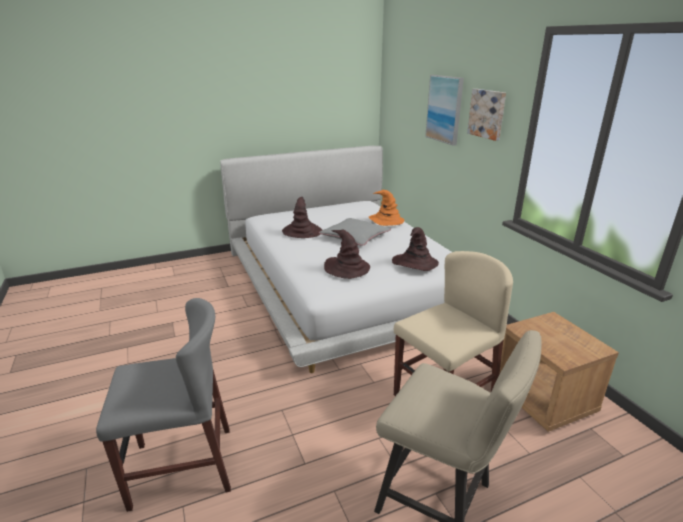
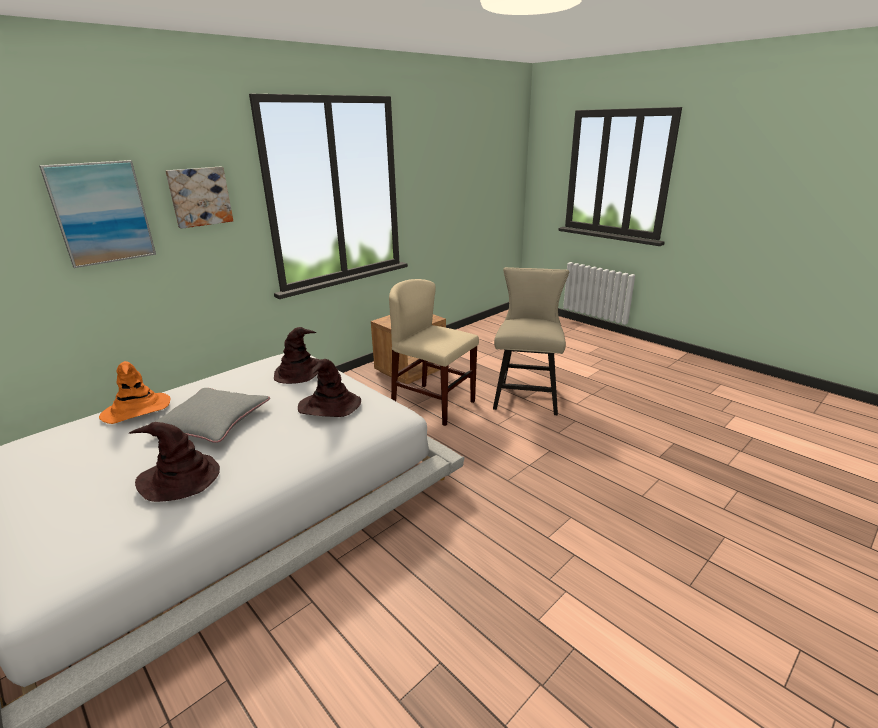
camera: 110 degrees left, 0 degrees up
grey chair [96,298,231,512] -> none

